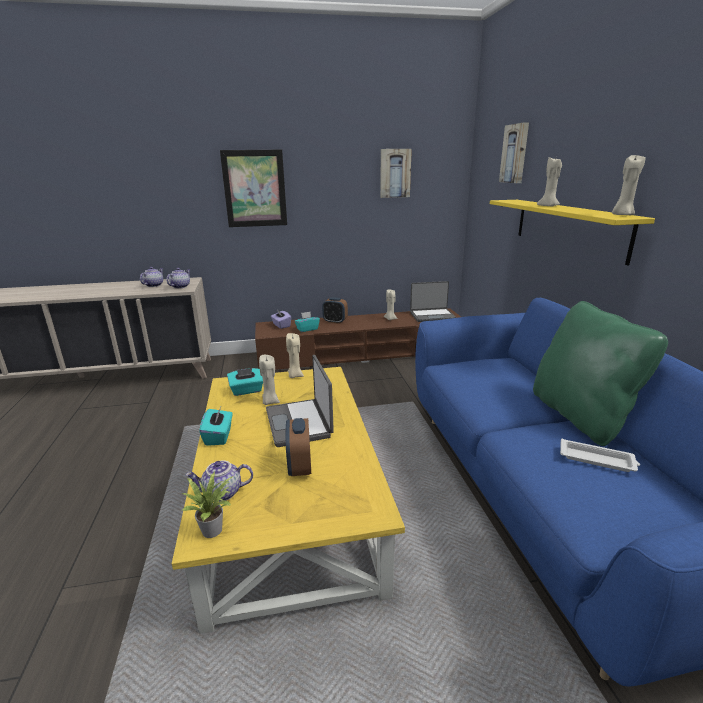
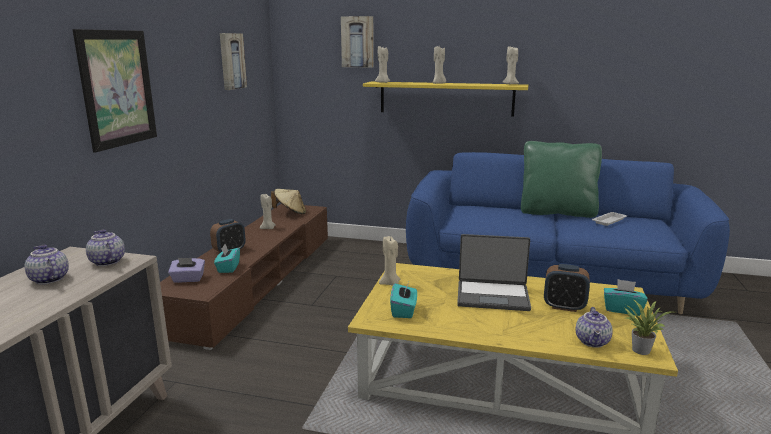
camera: 65 degrees left, 5 degrees down
turquoise tissue box [199,405,233,446] -> turquoise tissue box moved to [604,279,648,316]
beige candle [259,355,280,405] -> beige candle moved to [375,46,390,83]
laptop [410,281,457,322] -> beige hat [271,189,306,214]

